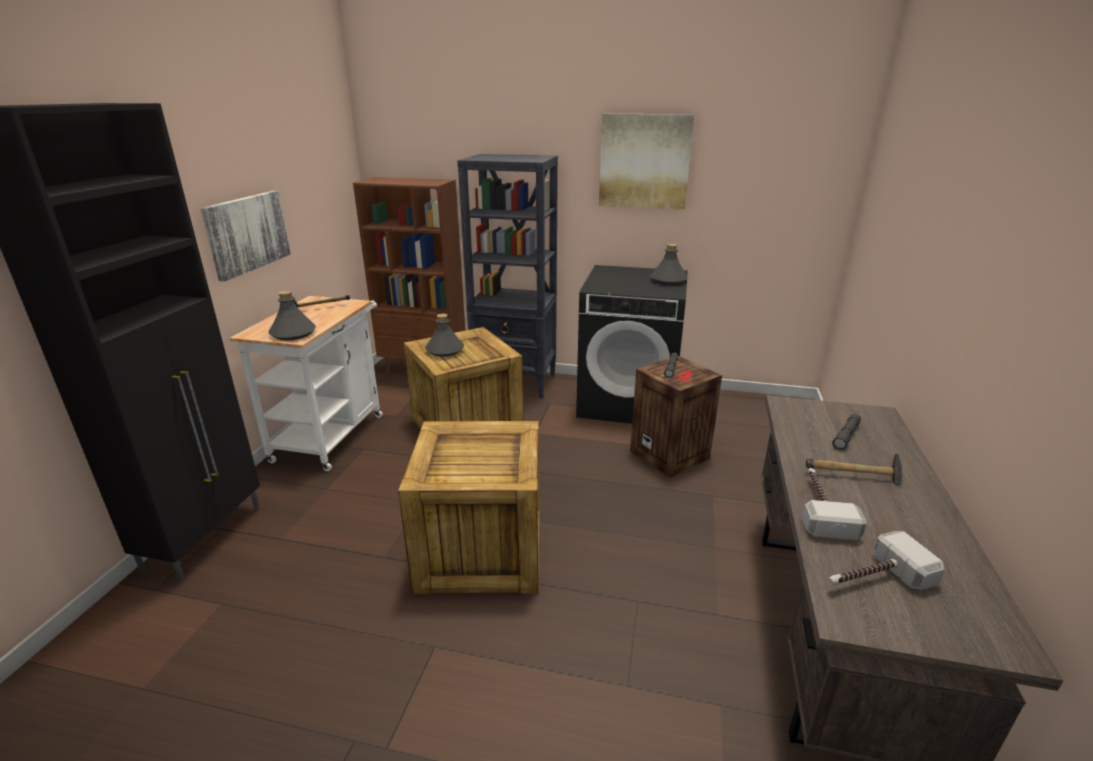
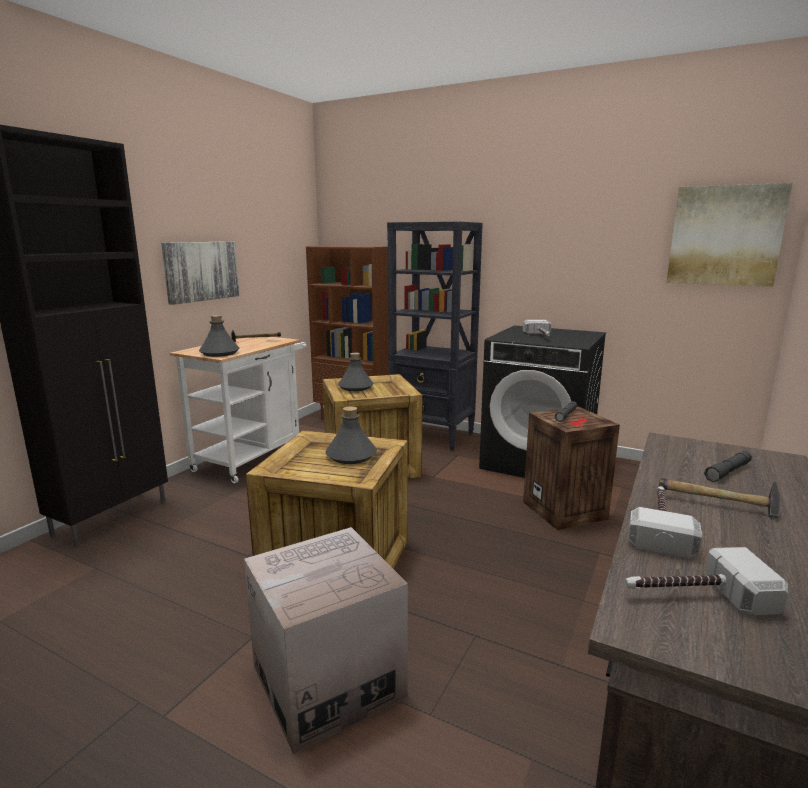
camera: 15 degrees right, 10 degrees down
picture [599,114,694,210] -> picture moved to [666,183,792,287]
grey bottle [650,244,688,285] -> grey bottle moved to [325,406,377,464]
none -> cardboard box [244,527,408,754]
none -> hammer [523,320,551,336]

